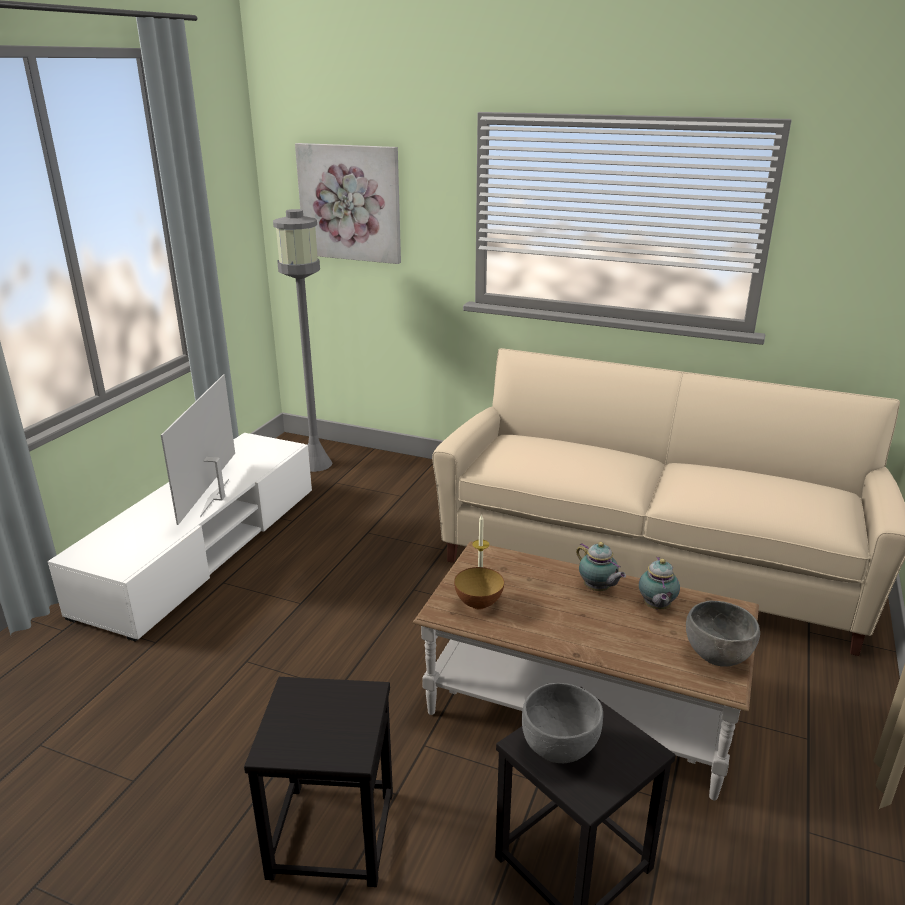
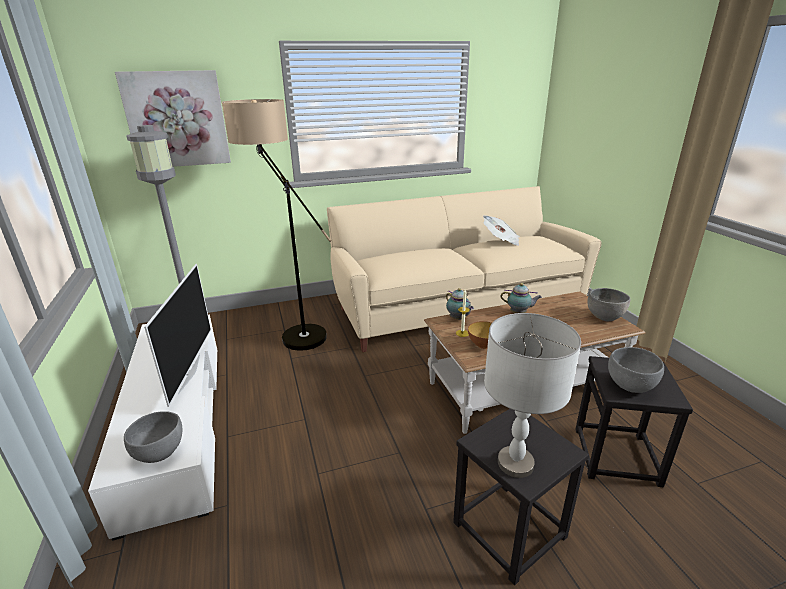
camera: 40 degrees left, 0 degrees up
television [161,374,235,525] -> television turned 150 degrees counterclockwise [144,264,211,407]
teapot [639,557,680,610] -> teapot moved to [446,288,474,320]
none -> grey bowl [124,411,182,463]
none -> floor lamp [222,99,331,351]
none -> newspaper [483,215,520,246]
none -> grey table lamp [484,313,581,478]

